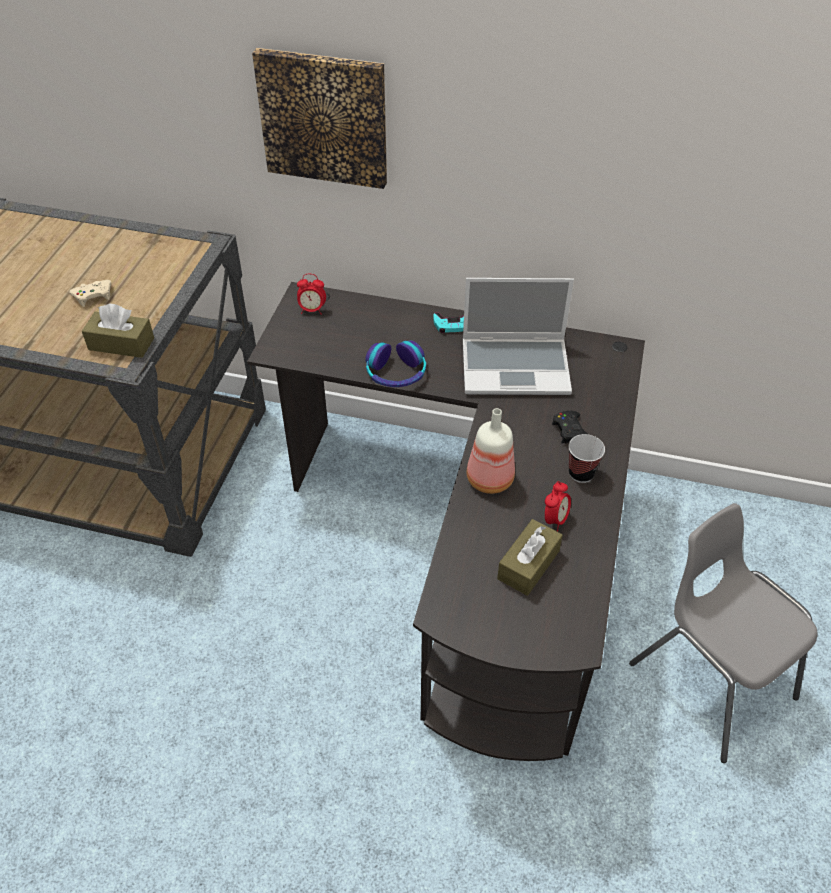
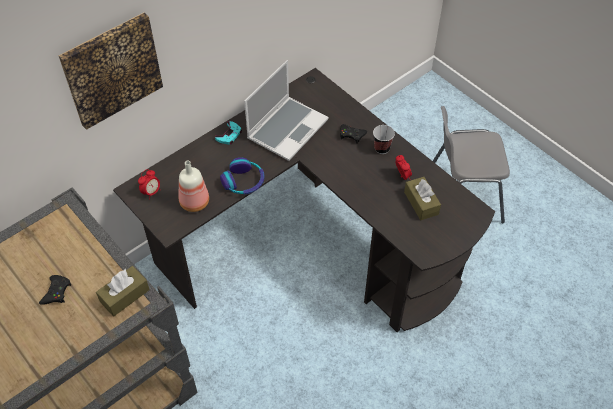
camera: 55 degrees left, 5 degrees up
beige game controller [69,280,111,307] -> black game controller [39,275,72,305]
bottle [467,408,515,494] -> bottle moved to [178,161,209,212]

